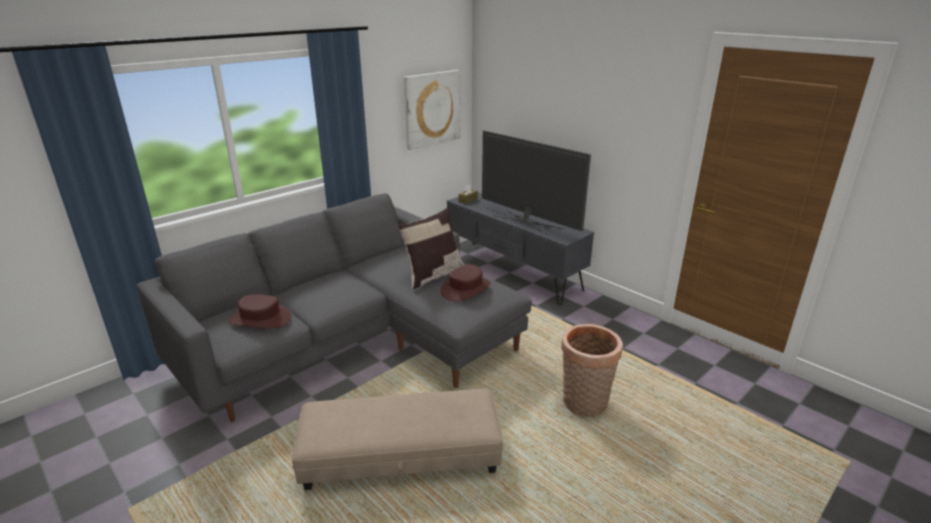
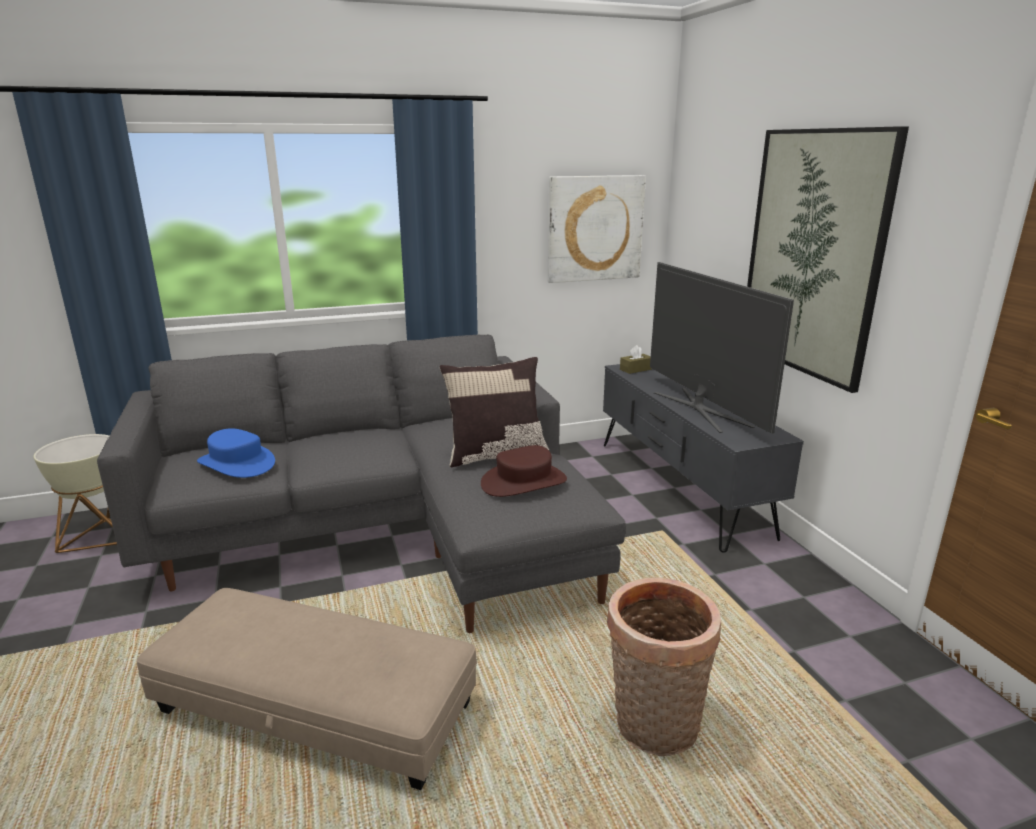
camera: 25 degrees right, 5 degrees down
brown hat [229,294,292,329] -> blue hat [197,428,275,478]
none -> planter [34,434,117,553]
none -> picture [747,126,909,393]

